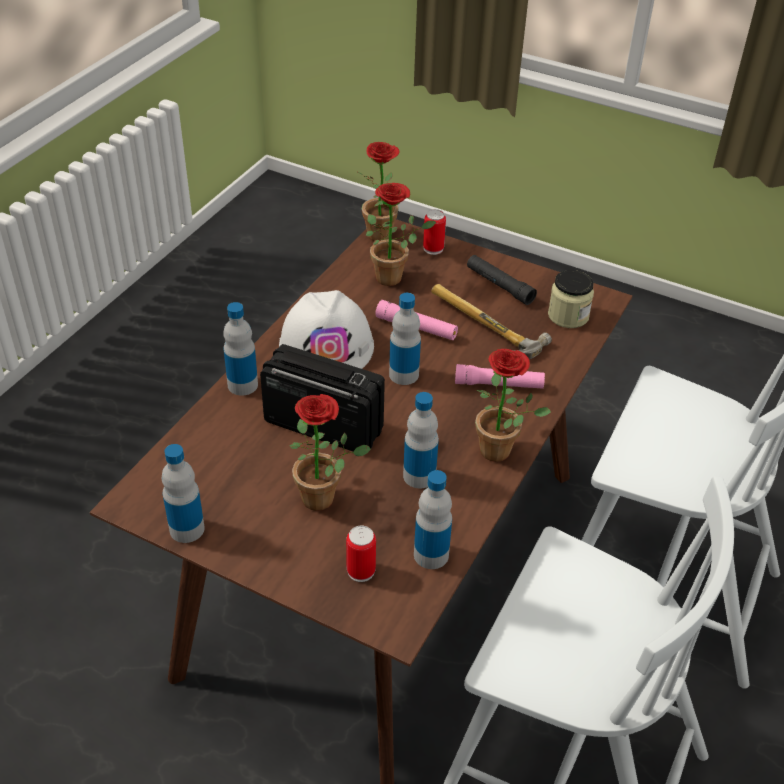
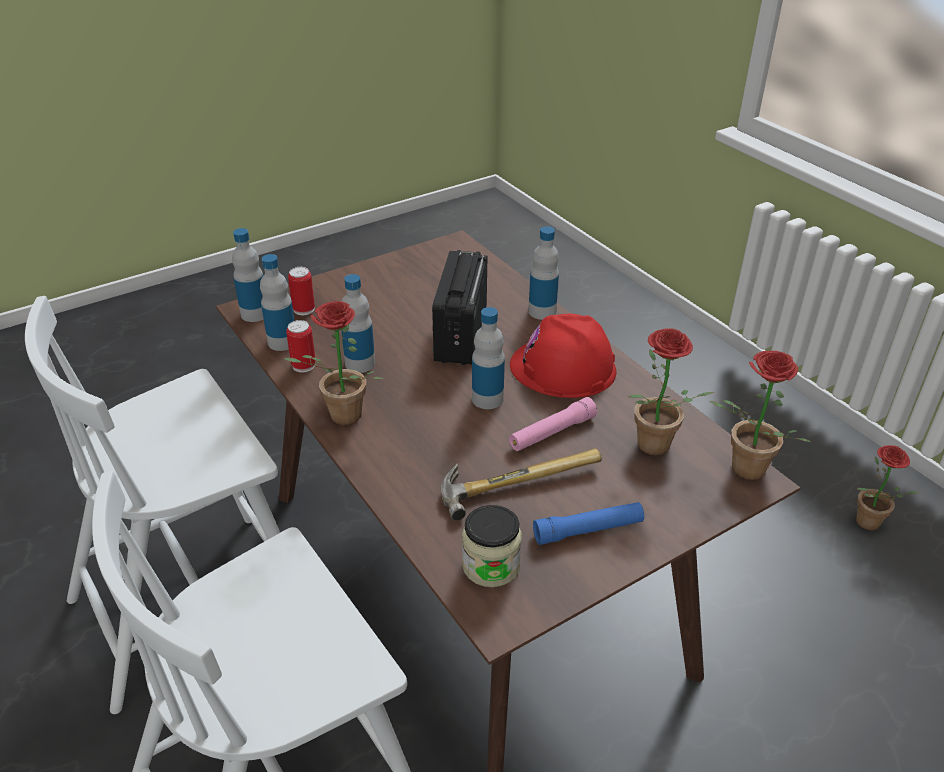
camera: 120 degrees right, 5 degrees down
bottle [162,444,205,543] -> bottle moved to [232,228,263,322]
radio [260,344,385,452] -> radio turned 135 degrees clockwise [432,250,487,365]
white hard hat [279,290,374,369] -> red hard hat [510,314,617,398]
potted plant [288,394,371,511] -> potted plant moved to [856,445,919,530]
can [423,209,446,255] -> can moved to [286,320,316,373]
pink flashlight [455,364,545,389] -> none
black flashlight [467,255,537,305] -> blue flashlight [533,502,644,545]

